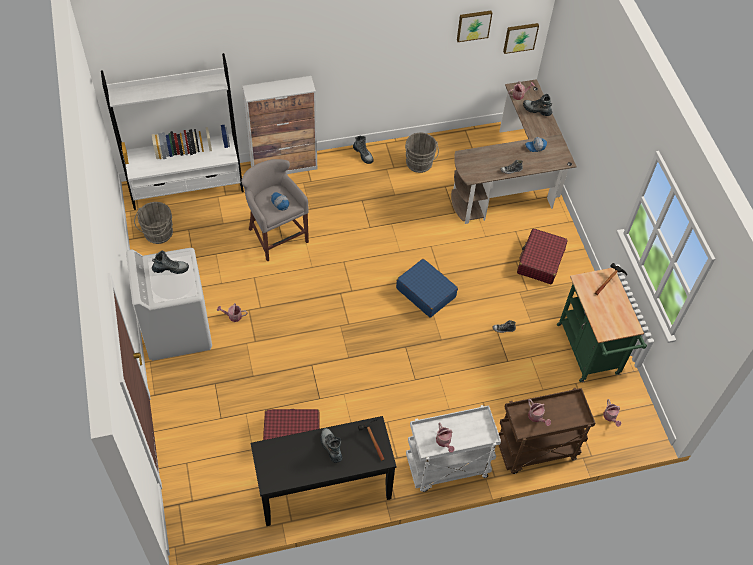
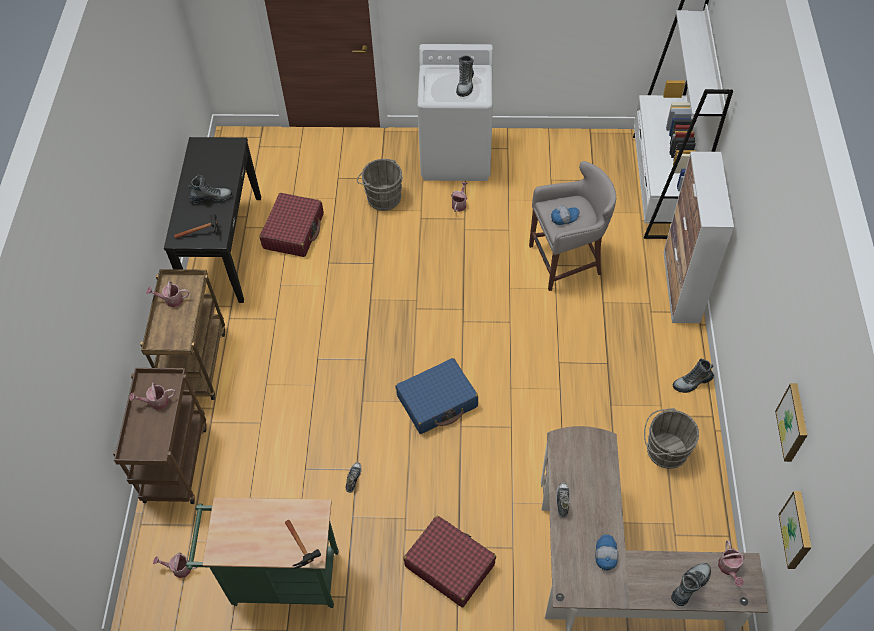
camera: 110 degrees right, 0 degrees up
grey bucket [134,202,173,244] -> grey bucket moved to [357,159,403,211]
white cart [406,405,501,492] -> brown cart [140,269,225,400]

